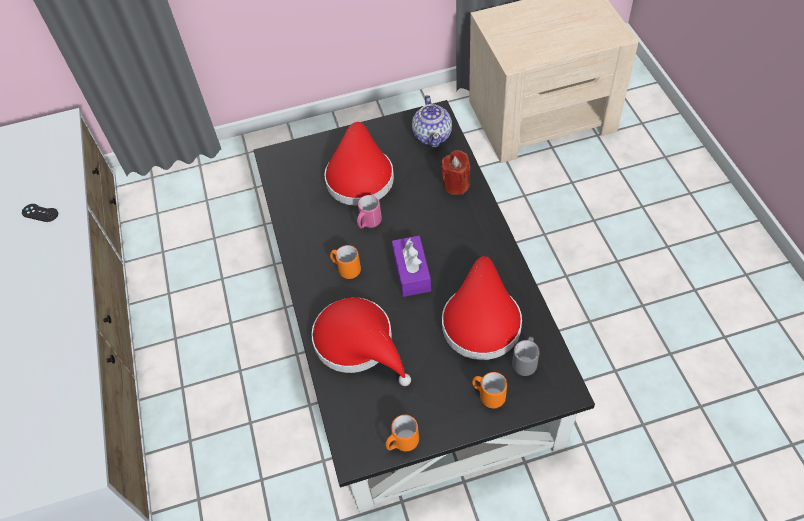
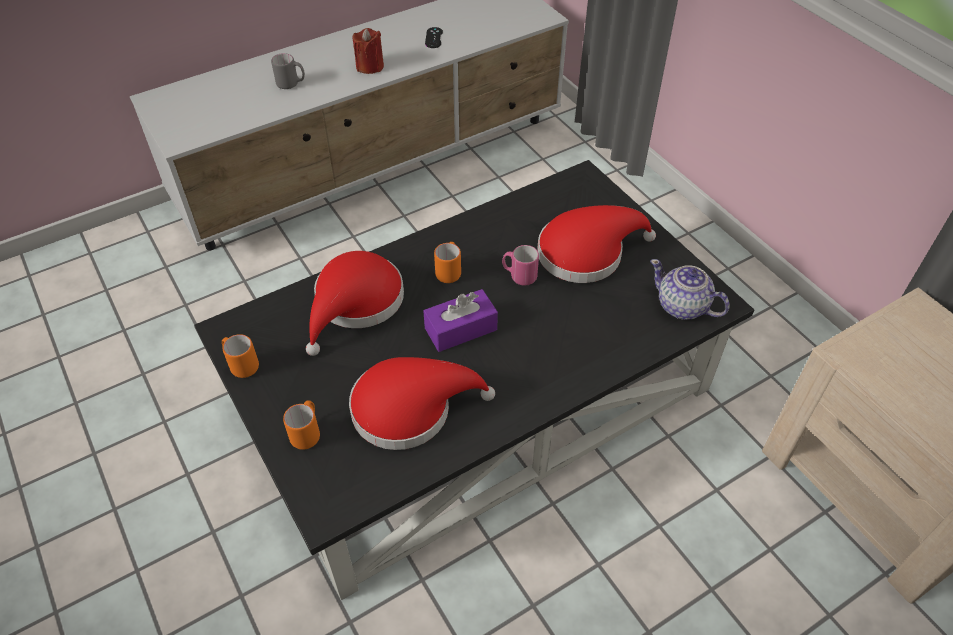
camera: 70 degrees right, 5 degrees down
teapot [412,95,452,148] -> teapot turned 60 degrees clockwise [650,259,730,320]
red candle [441,150,470,195] -> red candle moved to [353,28,384,74]
grey mug [512,337,540,376] -> grey mug moved to [271,53,305,89]

